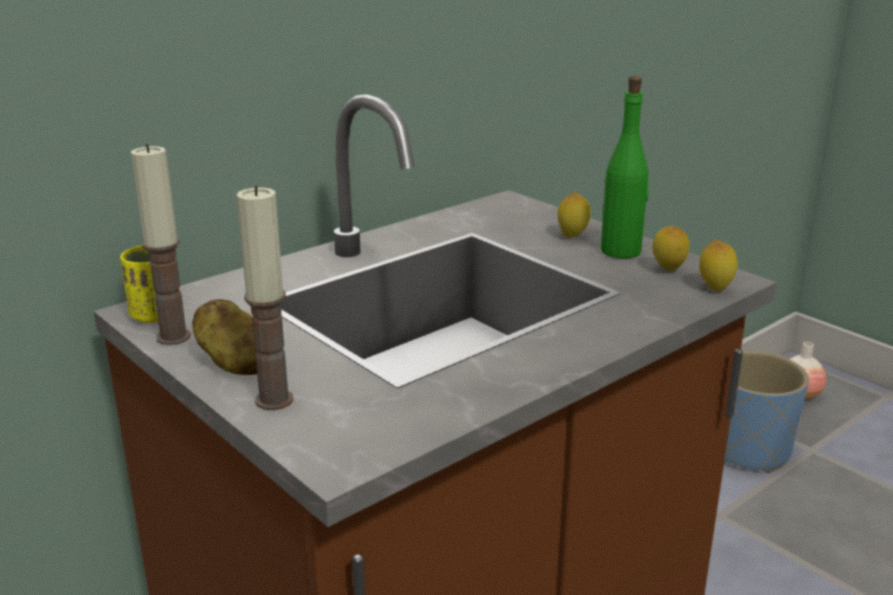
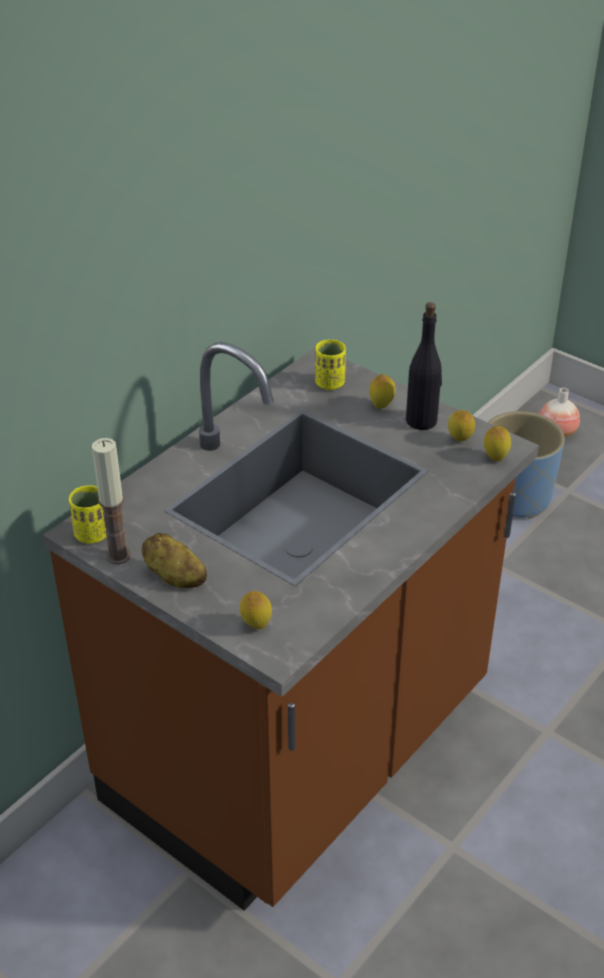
camera: 10 degrees left, 15 degrees up
candle [236,186,293,410] -> none
green bottle [600,76,649,258] -> black bottle [406,302,442,430]
none -> lemon [240,591,272,629]
none -> yellow cup [315,340,346,390]

